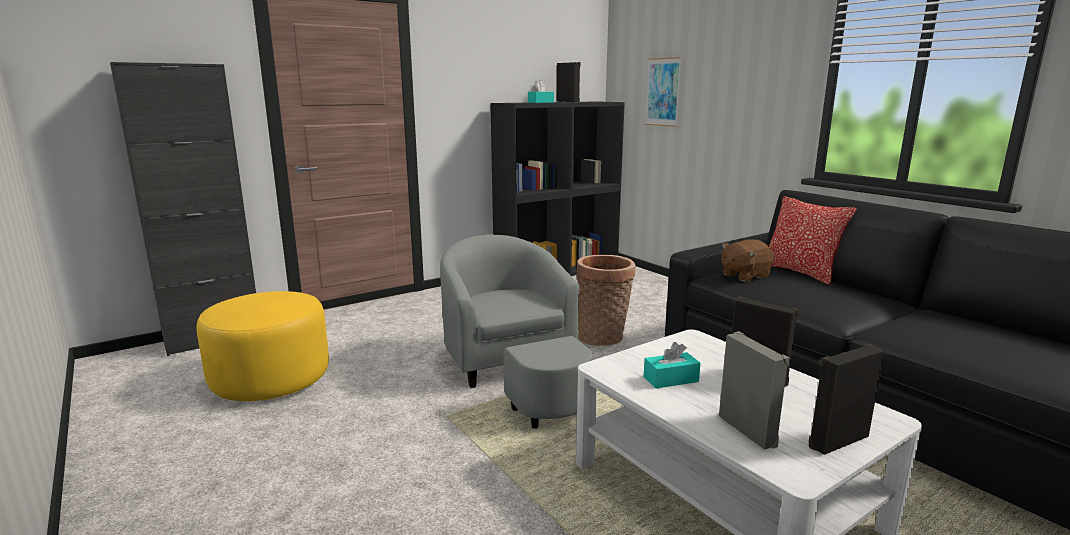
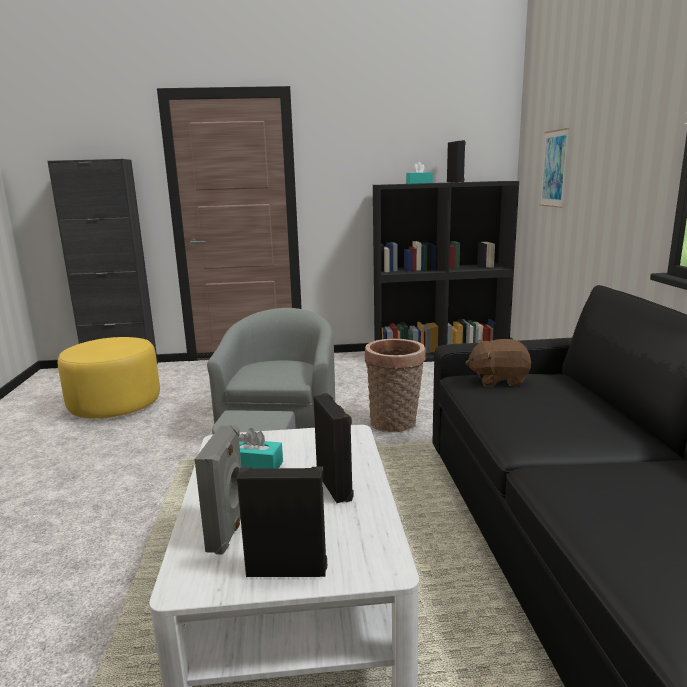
camera: 30 degrees right, 0 degrees up
pillow [769,196,856,285] -> none

